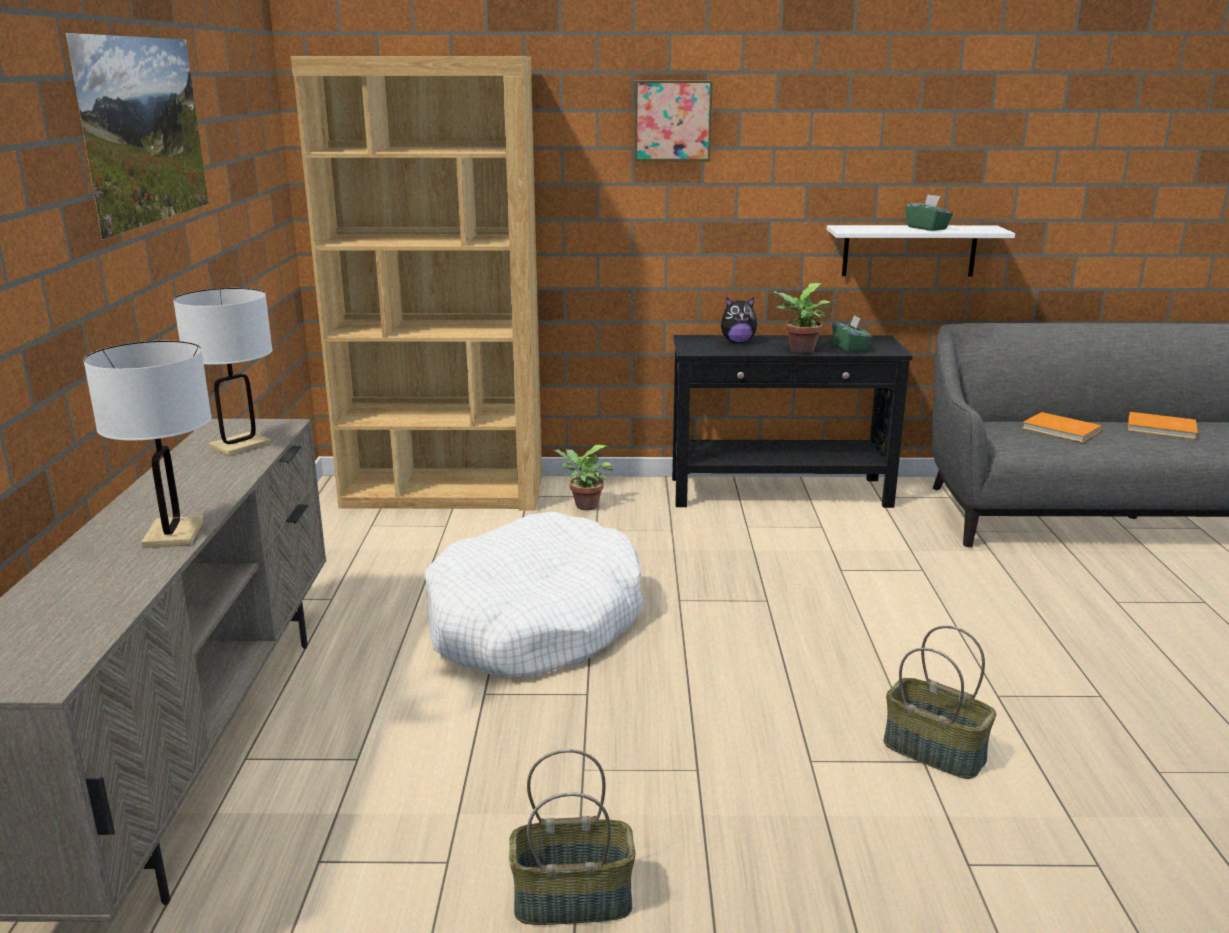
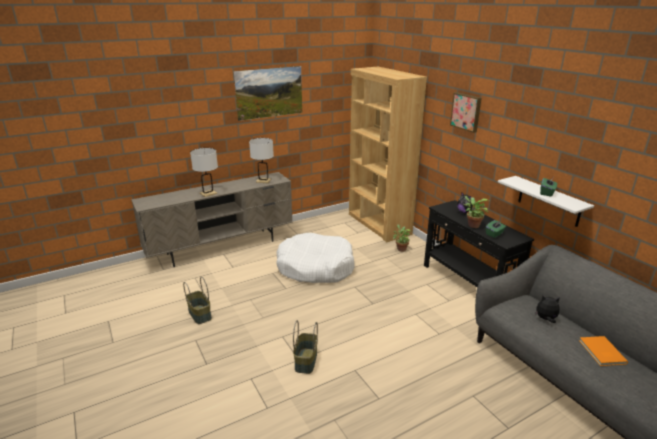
camera: 60 degrees right, 5 degrees up
orange book [1022,412,1102,442] -> plush toy [535,296,560,323]

